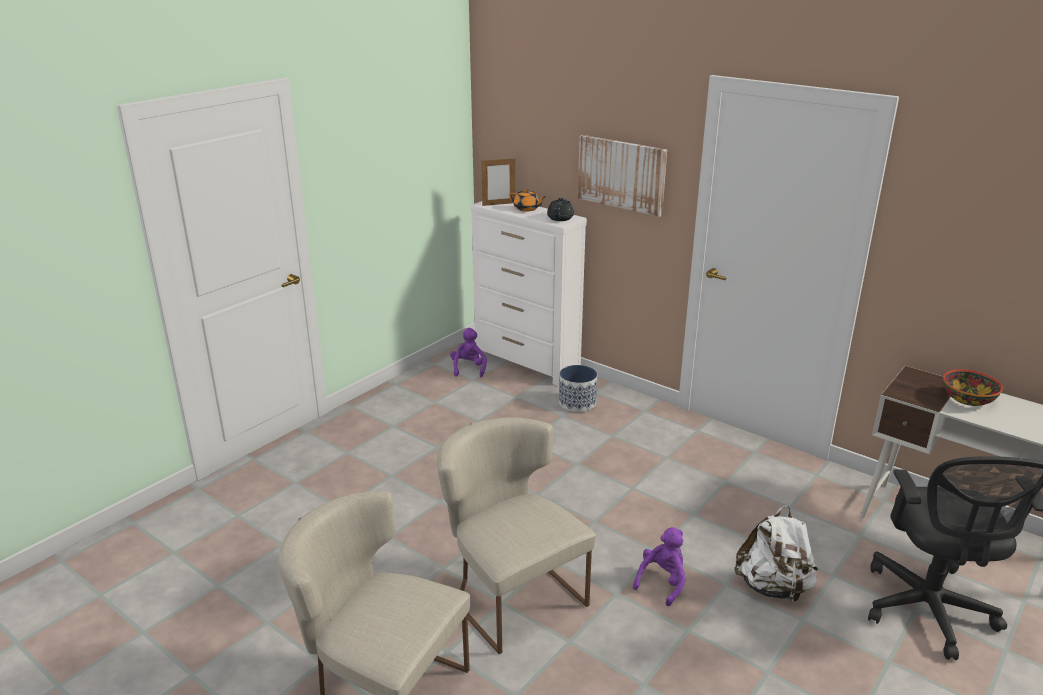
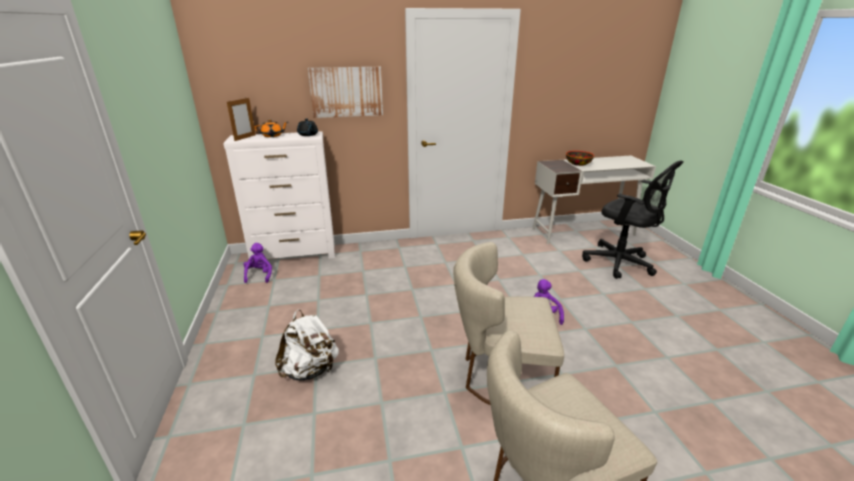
camera: 50 degrees left, 0 degrees up
purple plush toy [450,328,487,377] -> purple plush toy turned 45 degrees clockwise [243,243,272,283]
planter [559,365,597,412] -> none
white backpack [734,506,818,602] -> white backpack moved to [275,309,339,381]

